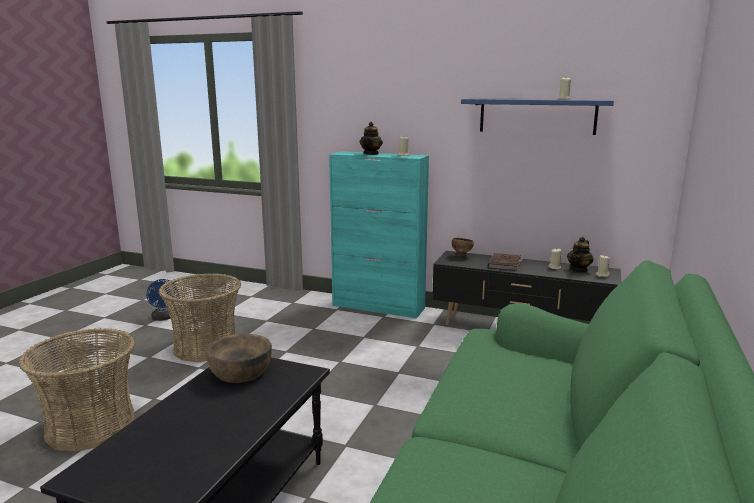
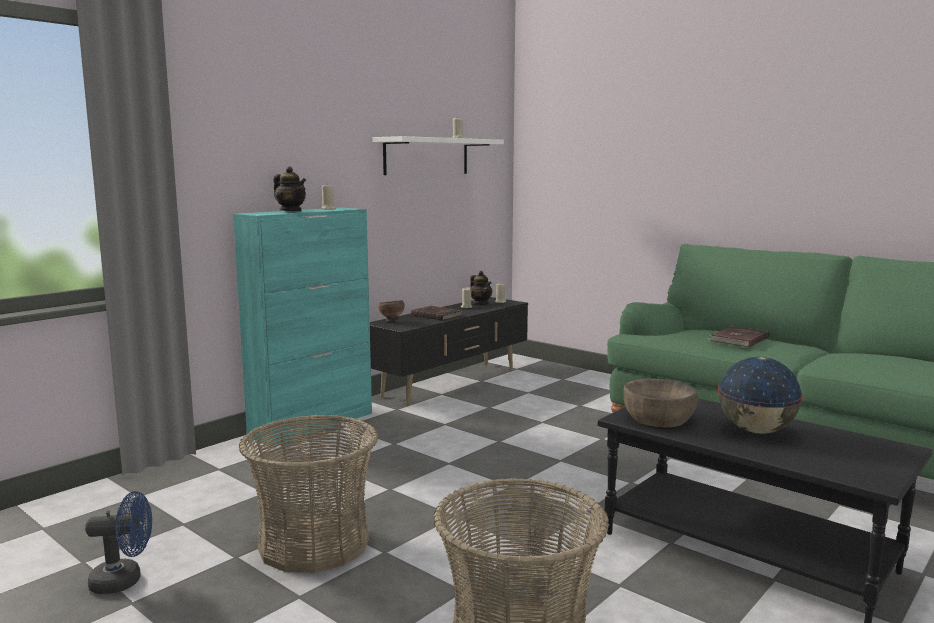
camera: 70 degrees left, 5 degrees down
blue shelf [461,98,614,135] -> white shelf [372,136,504,175]
none -> brown book [707,326,770,347]
none -> globe [718,357,803,434]

